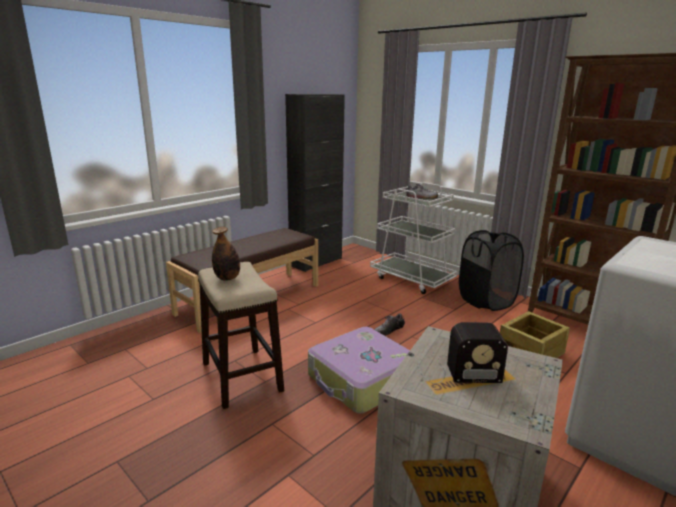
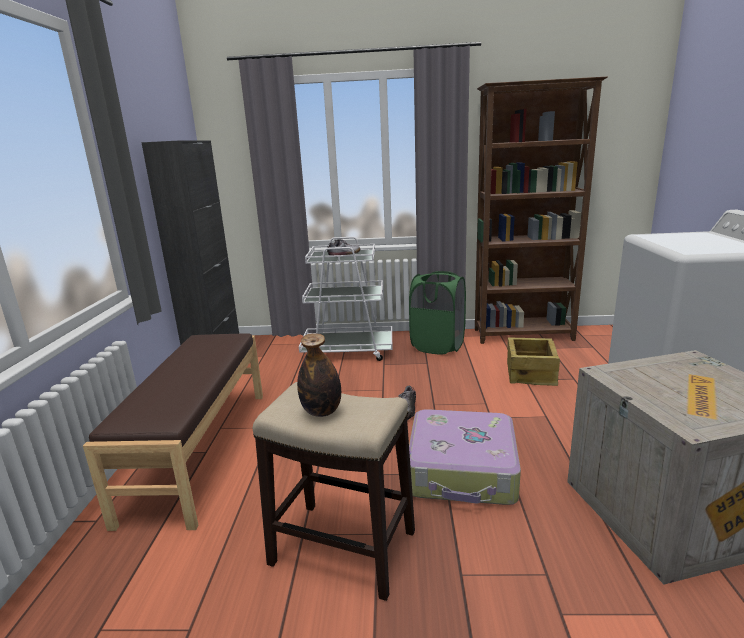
camera: 40 degrees left, 0 degrees up
radio [418,322,508,384] -> none
black laundry basket [459,230,524,311] -> green laundry basket [409,271,466,355]

